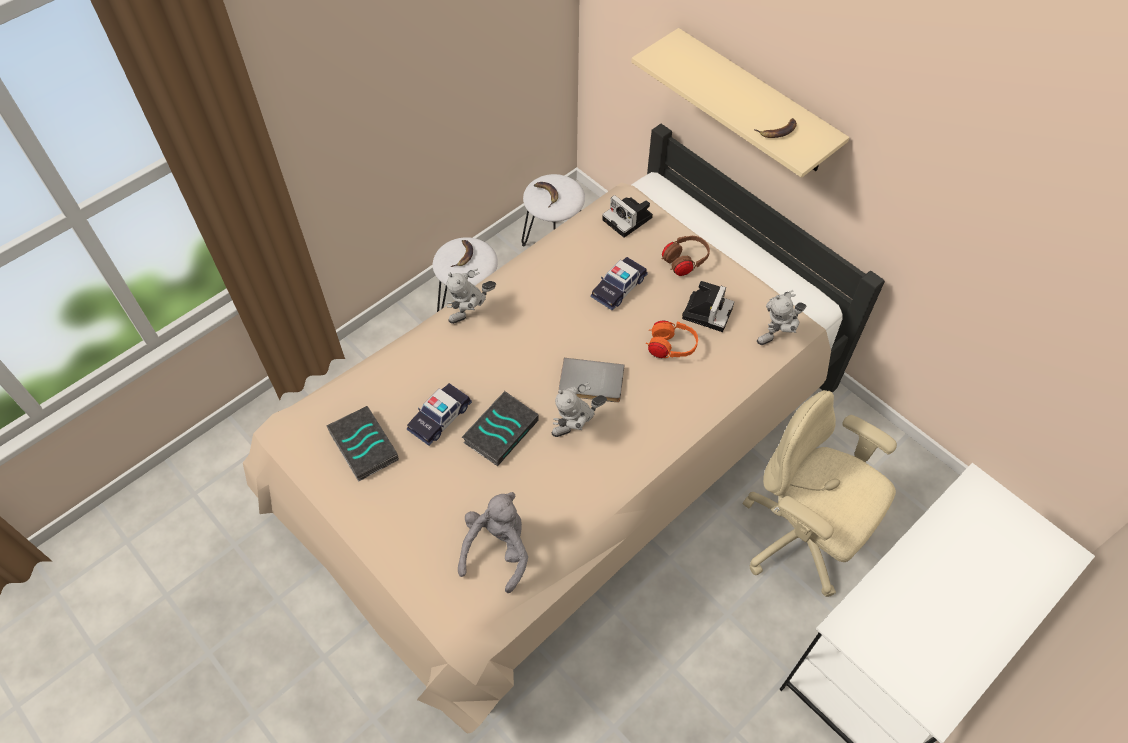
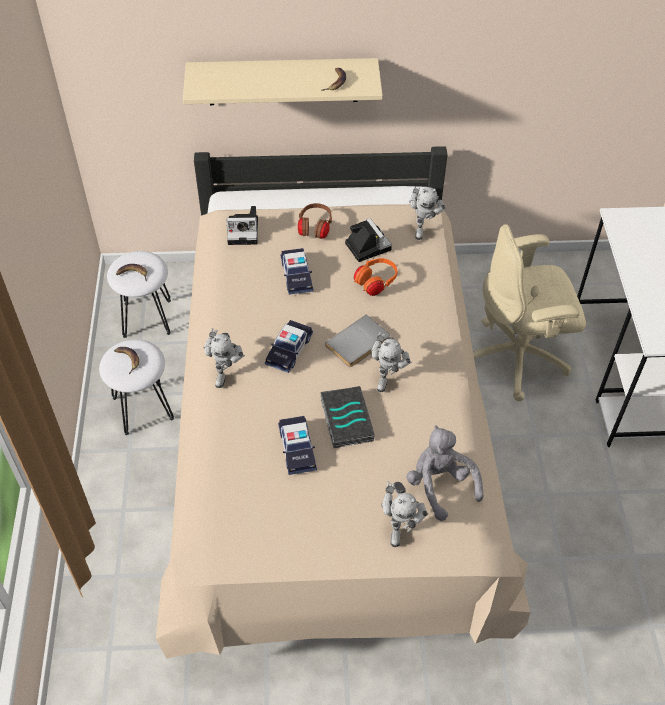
camera: 50 degrees left, 5 degrees down
book [326,406,399,482] -> none
none -> toy car [265,320,313,373]
none -> toy robot [381,481,428,547]

